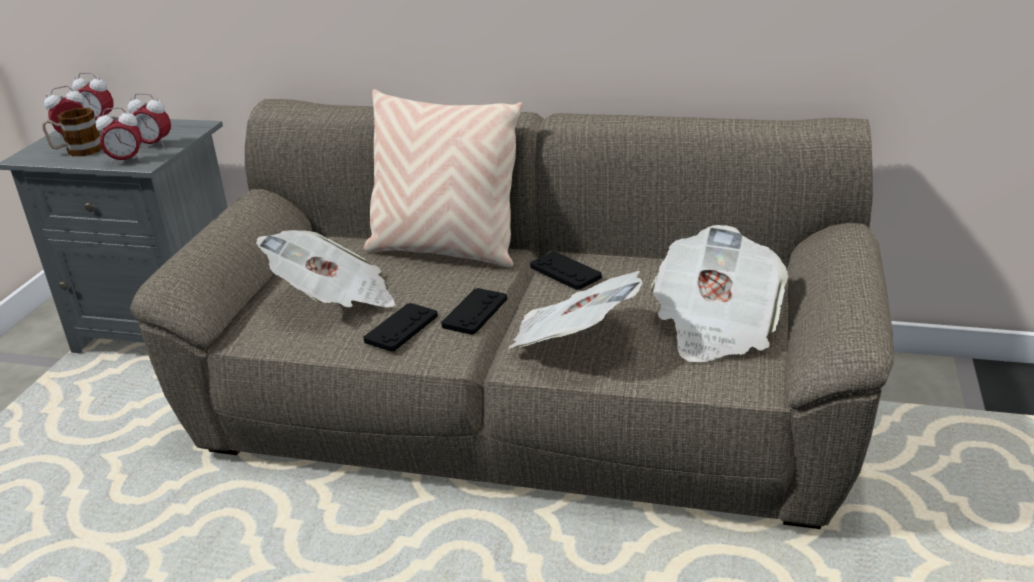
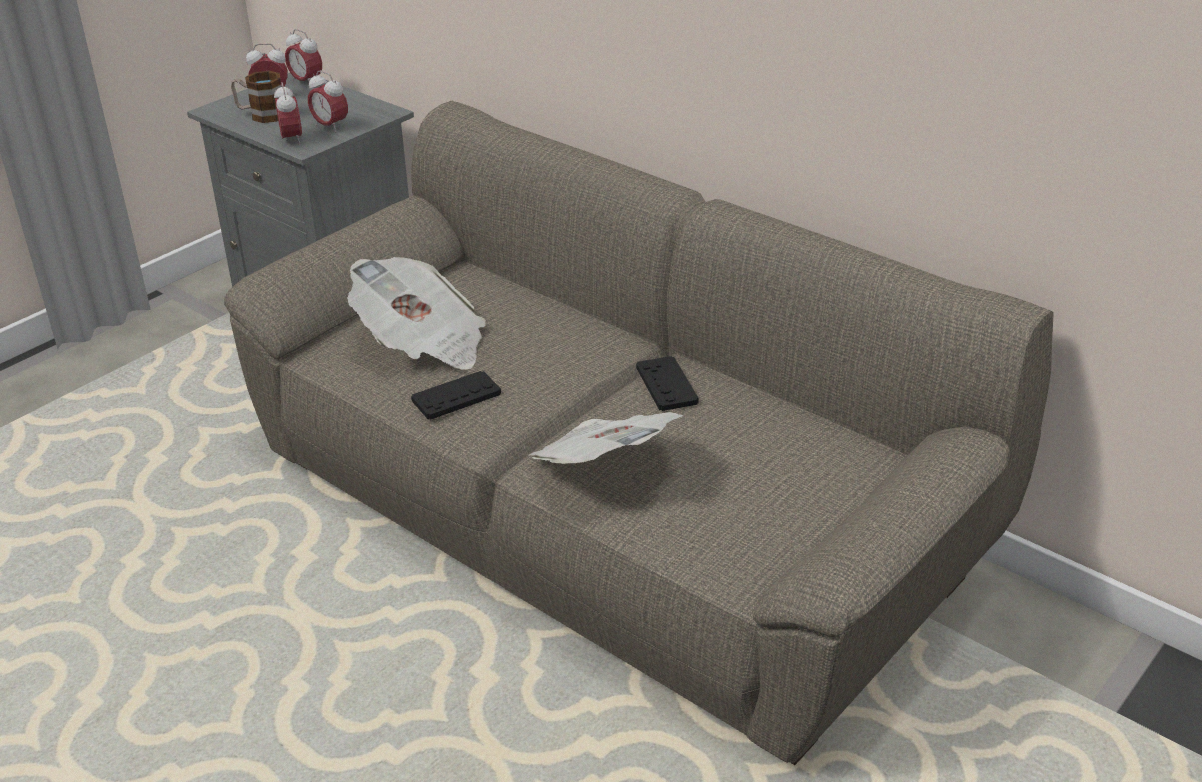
camera: 25 degrees right, 5 degrees up
alarm clock [96,107,142,166] -> alarm clock turned 120 degrees counterclockwise [274,82,302,145]
beige pillow [364,89,523,267] -> none
black game controller [441,288,507,335] -> none
newspaper [651,225,788,362] -> none

